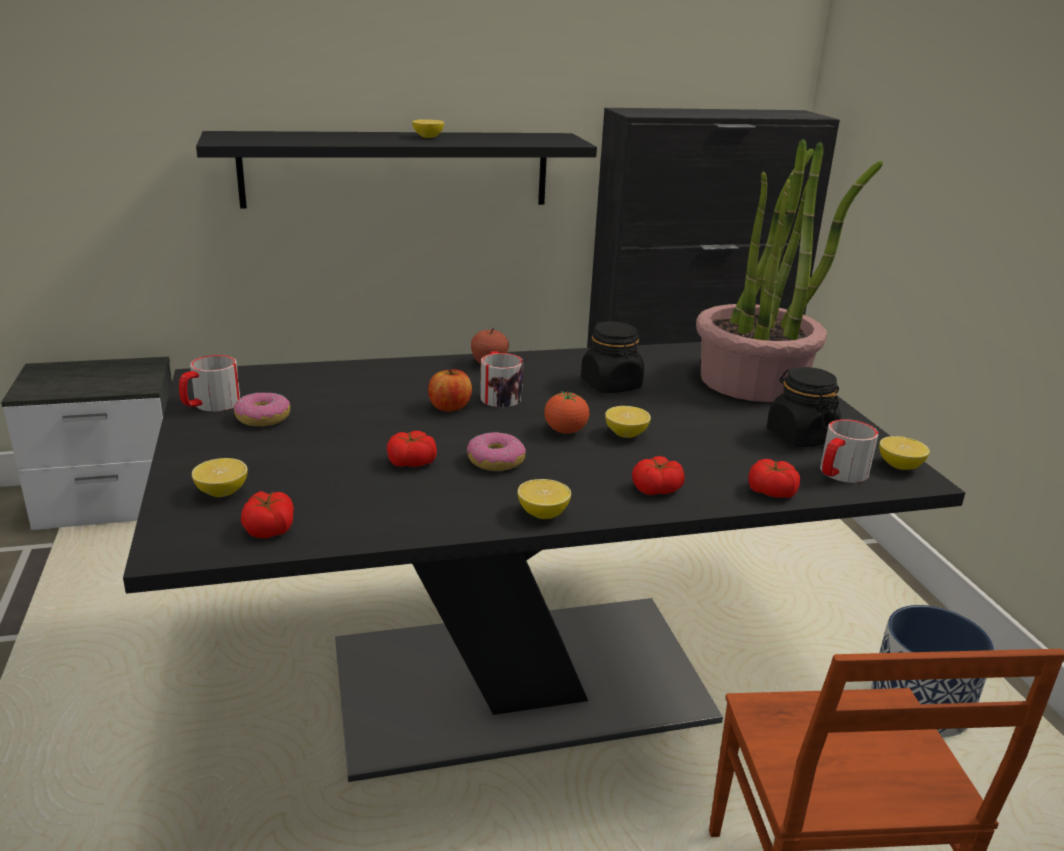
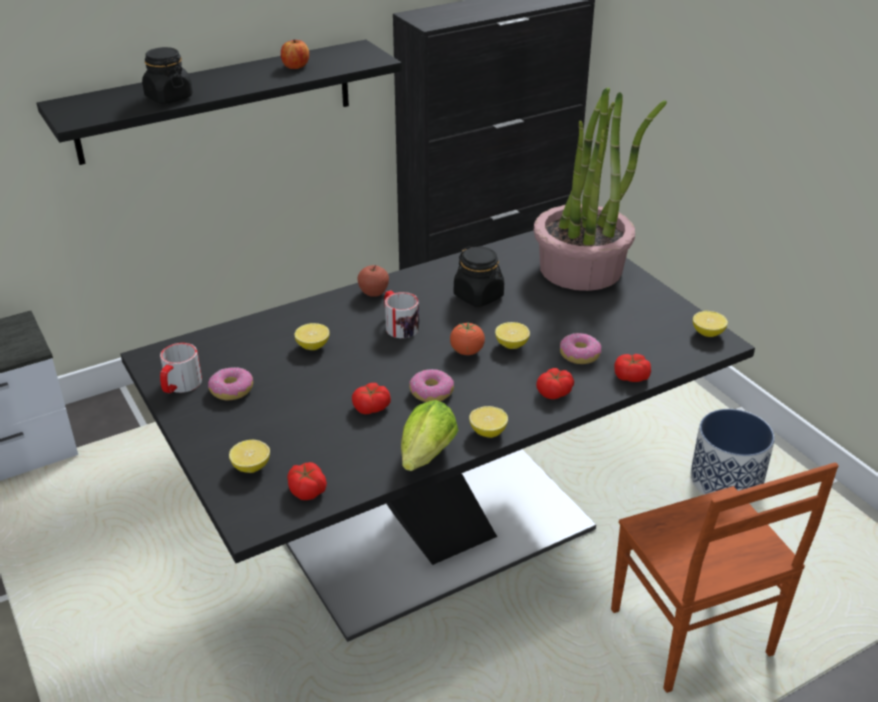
camera: 15 degrees left, 10 degrees up
lemon [412,119,444,138] -> lemon moved to [294,323,330,350]
apple [428,369,472,412] -> apple moved to [281,39,309,69]
black jar [767,367,841,447] -> black jar moved to [142,47,193,104]
mug [820,419,878,483] -> none
none -> lettuce [401,400,458,471]
none -> donut [560,333,601,364]

